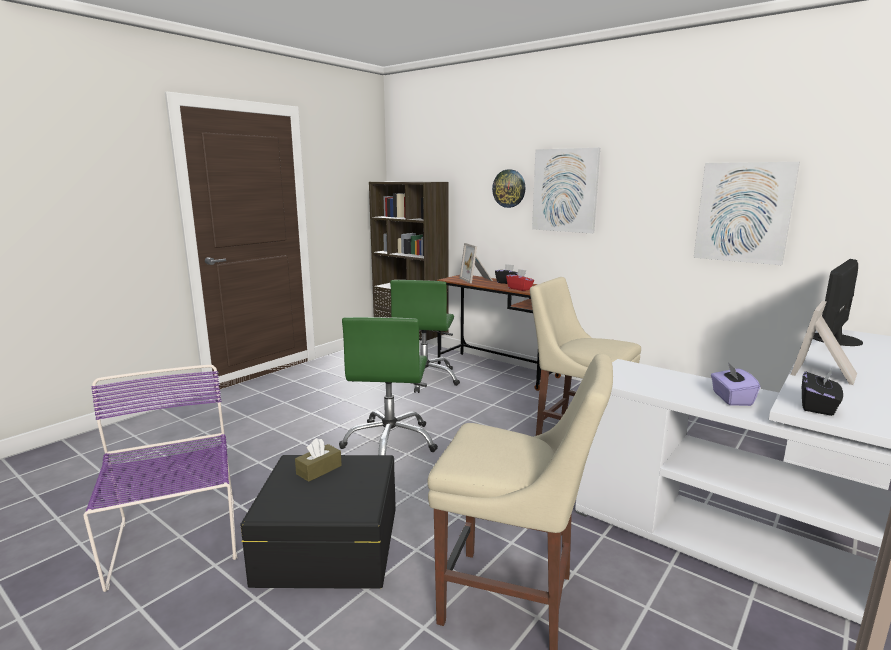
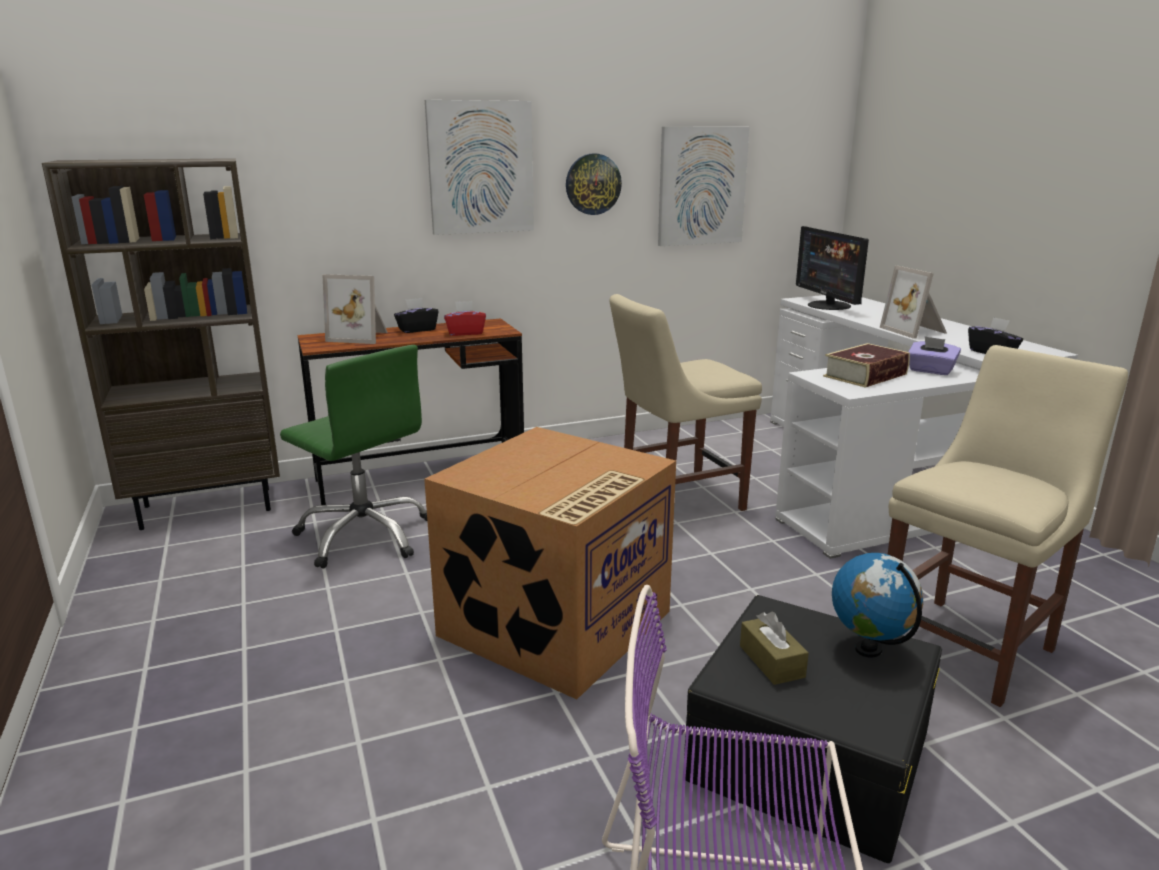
camera: 60 degrees left, 5 degrees up
green office chair [339,317,438,455] -> cardboard box [424,427,676,699]
wall clock [492,169,525,208] -> wall clock moved to [566,154,622,215]
none -> book [823,343,910,388]
none -> globe [832,553,923,657]

